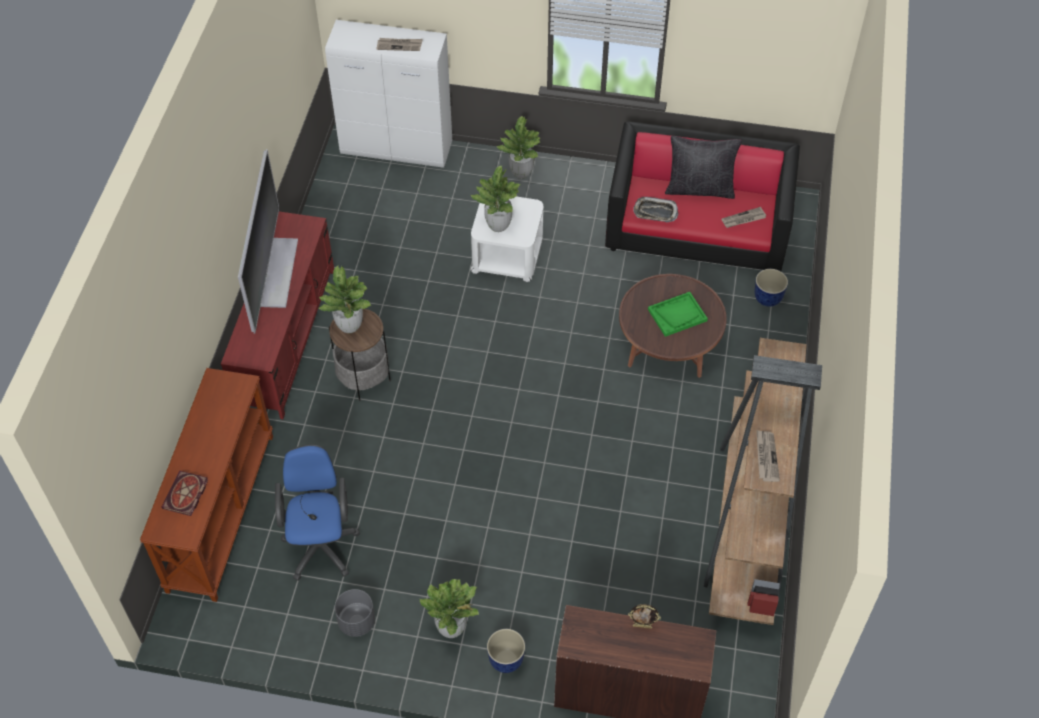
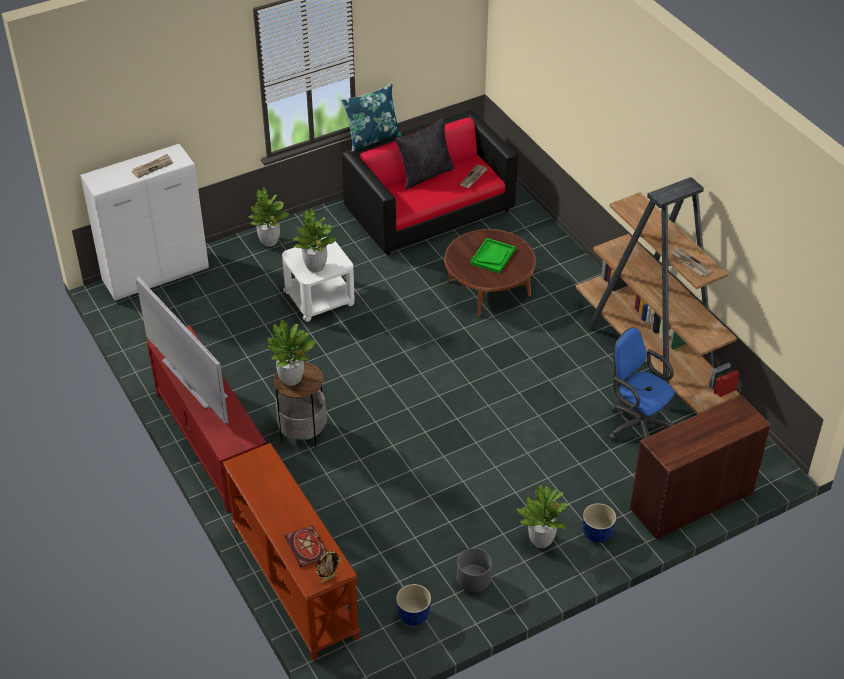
camera: 40 degrees left, 10 degrees down
blue office chair [275,444,360,581] -> blue office chair moved to [609,327,675,440]
picture frame [628,604,661,629] -> picture frame moved to [315,551,341,583]
tray [633,197,678,222] -> none
planter [755,269,788,307] -> planter moved to [396,584,431,626]
none -> blue pillow [341,84,402,153]

